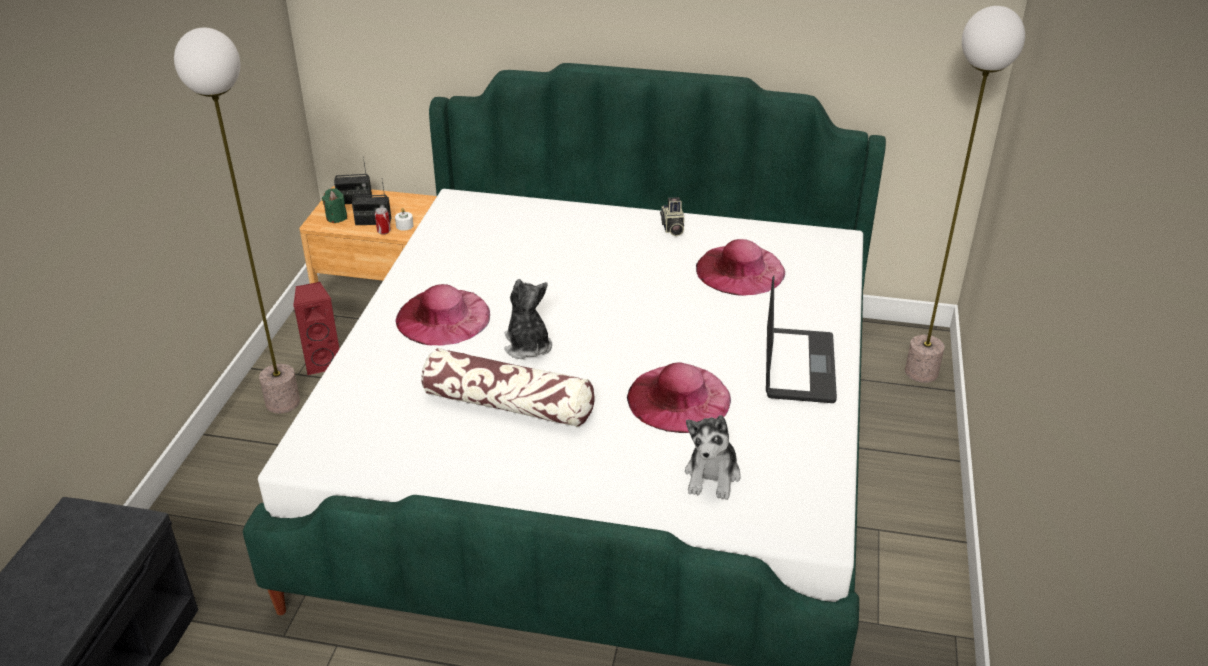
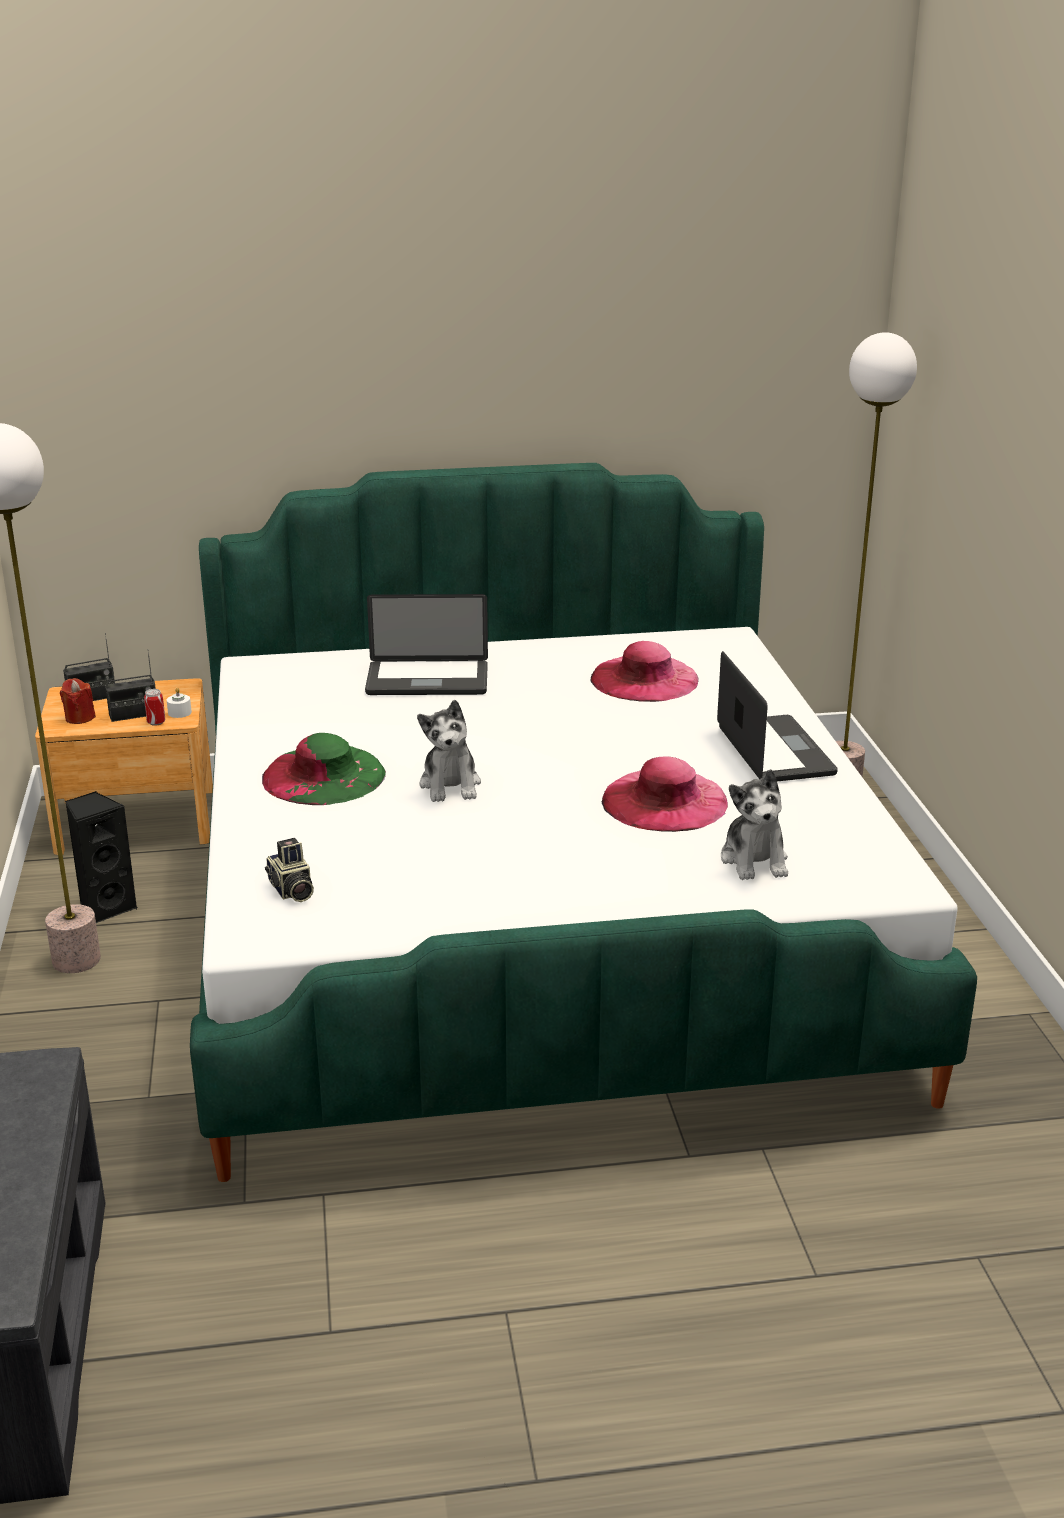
camera: 20 degrees left, 10 degrees down
red speaker [293,282,339,375] -> black speaker [65,791,138,923]
green candle [322,188,347,223] -> red candle [60,678,96,724]
pink hat [395,284,490,345] -> green hat [262,733,386,805]
pillow [421,348,595,427] -> none
plush toy [504,279,552,359] -> plush toy turned 150 degrees counterclockwise [417,700,481,802]
camera [660,197,684,236] -> camera moved to [265,838,314,902]
none -> laptop [365,594,488,695]

